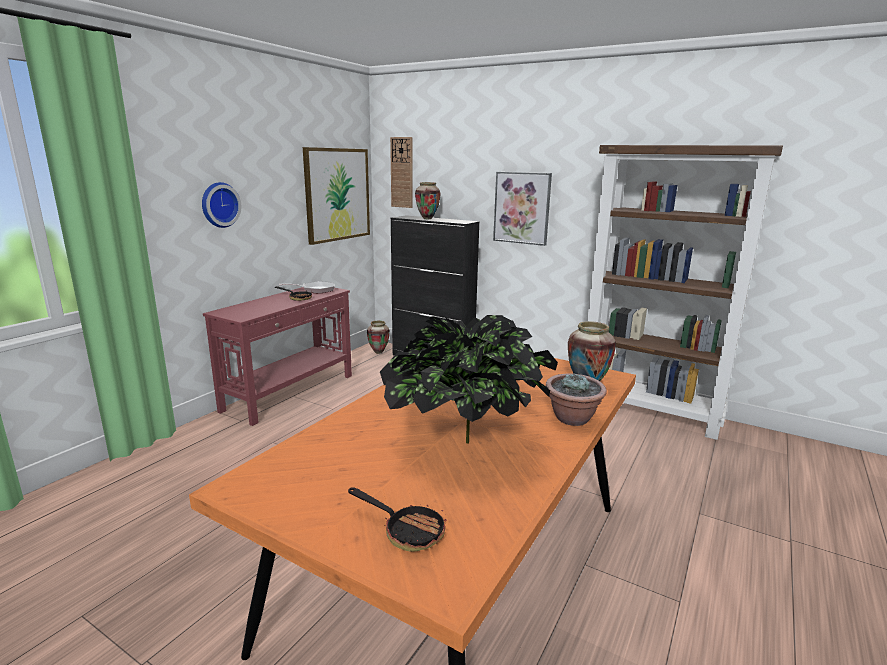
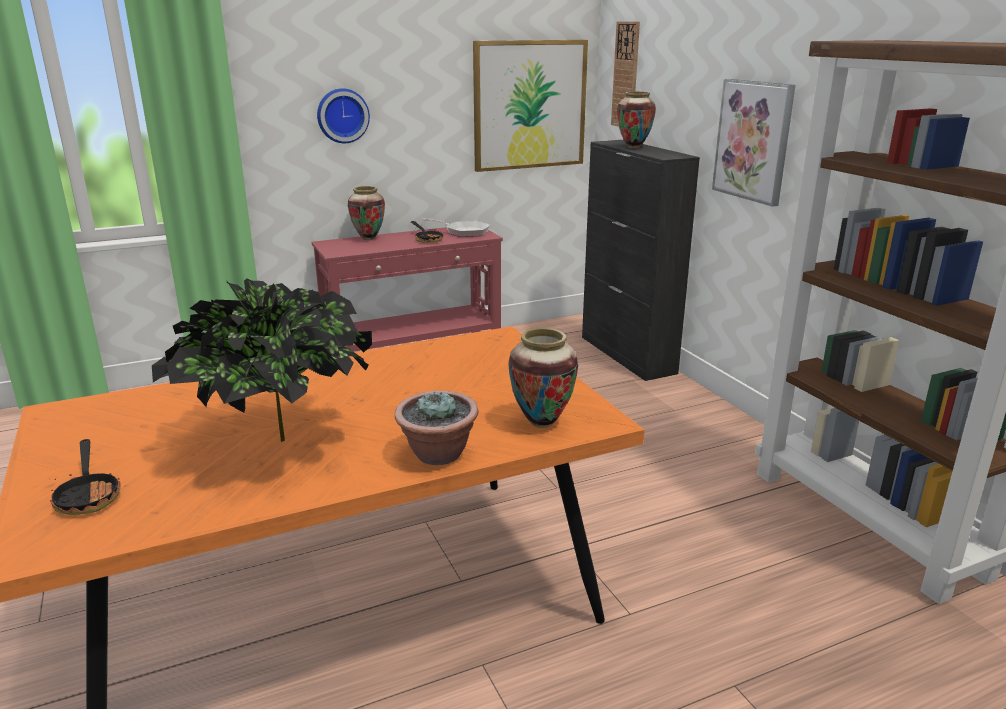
camera: 35 degrees right, 5 degrees up
vase [367,321,390,354] -> vase moved to [348,186,385,240]

